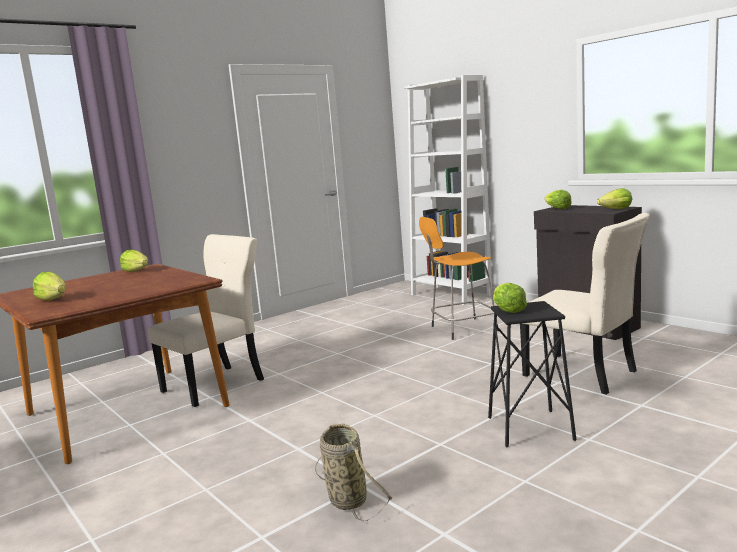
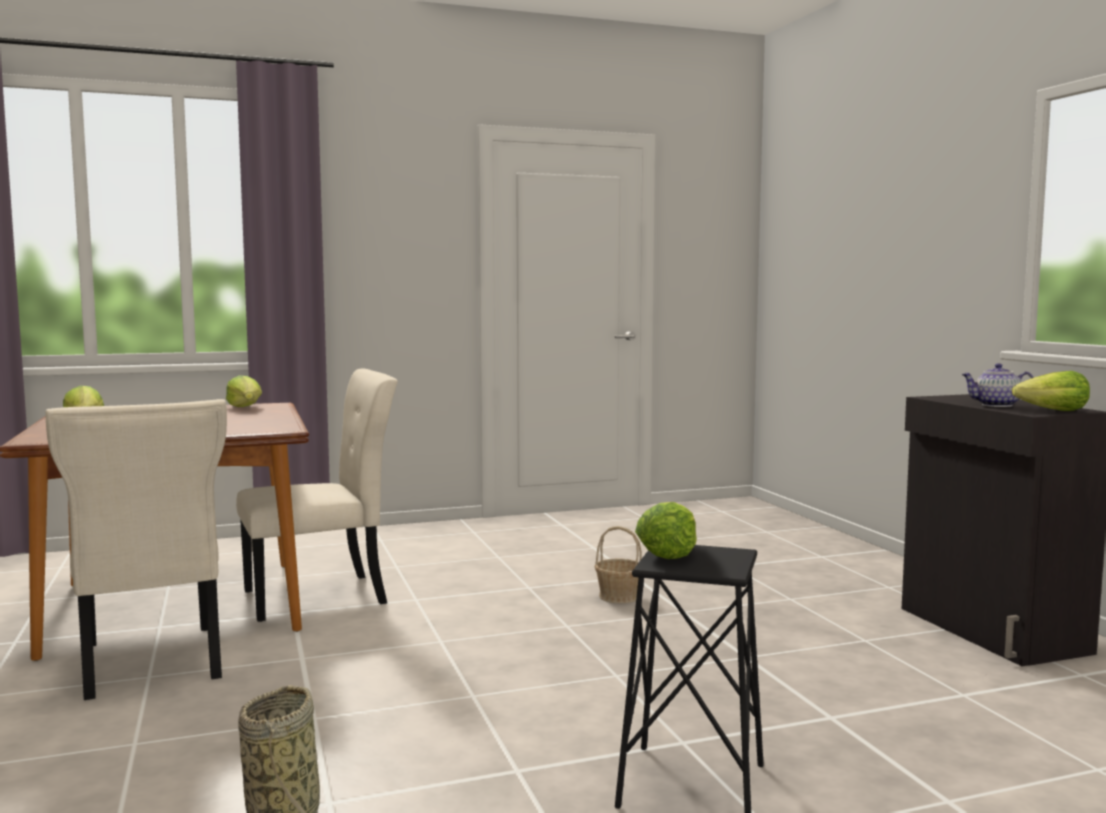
camera: 20 degrees right, 5 degrees down
white bookcase [404,75,492,305] -> none
orange stool [419,217,499,340] -> none
beige chair [520,213,650,395] -> beige chair moved to [45,399,227,700]
lettuce [544,190,572,209] -> none
none -> basket [595,526,642,603]
none -> teapot [961,363,1034,407]

